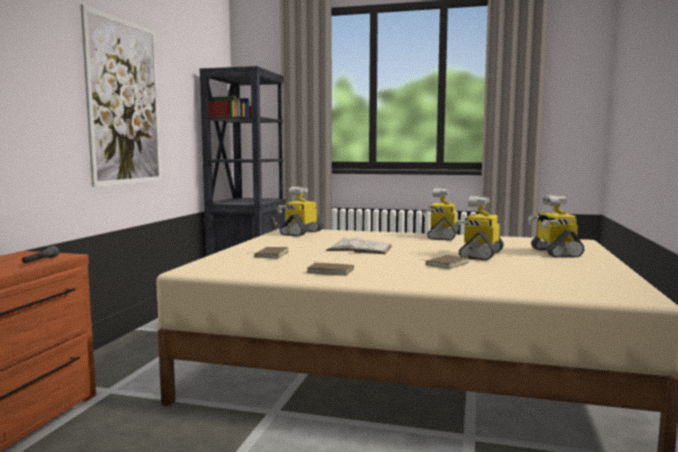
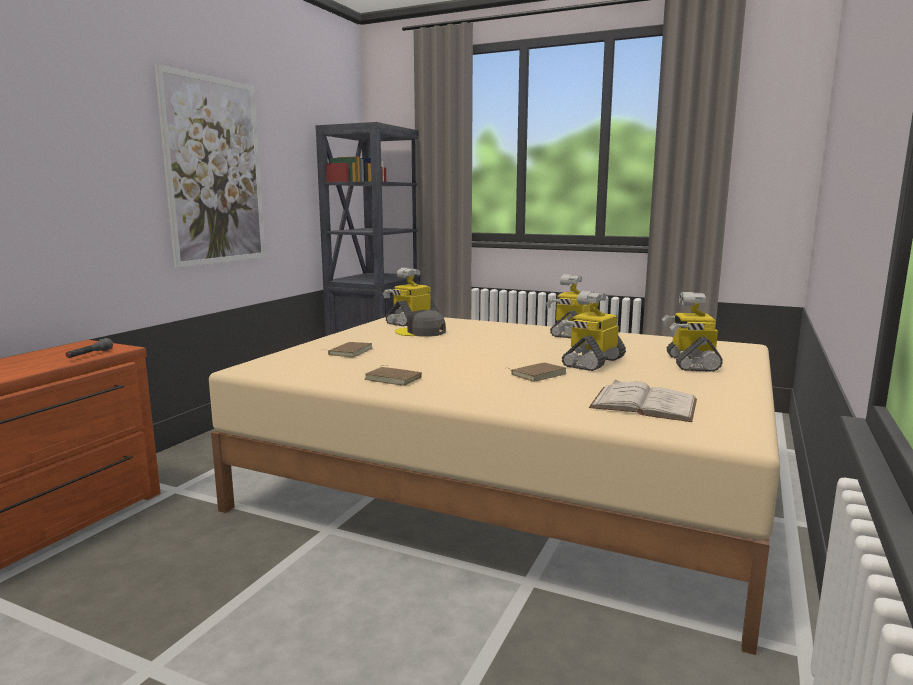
camera: 10 degrees right, 5 degrees up
white book [325,237,392,254] -> white book moved to [589,380,697,422]
none -> grey cap [395,310,446,337]

